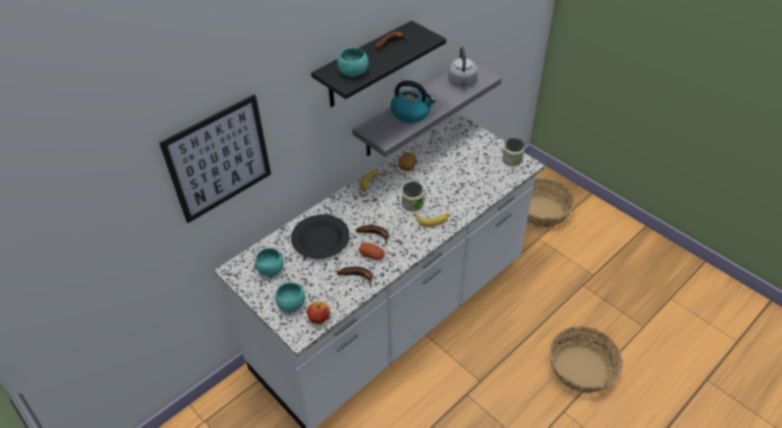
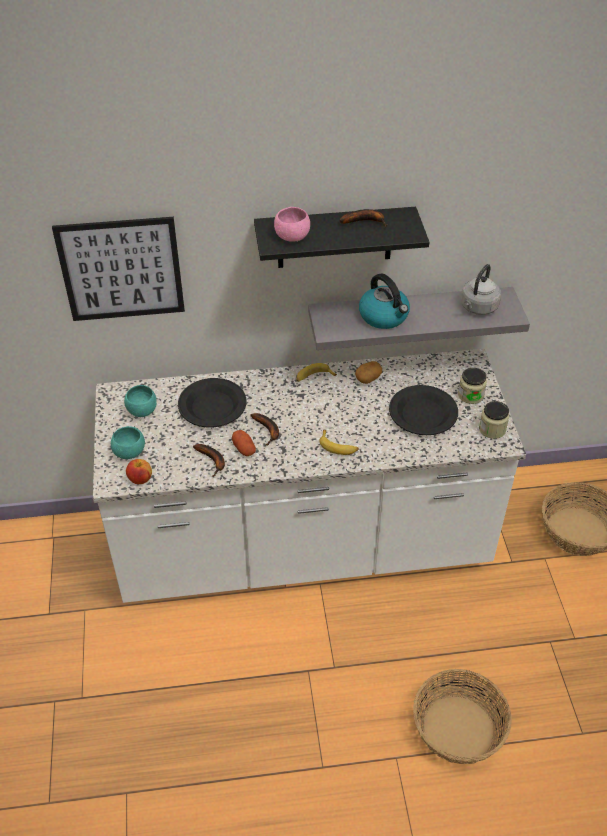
camera: 35 degrees right, 0 degrees up
turquoise bowl [337,48,368,77] -> pink bowl [274,207,310,242]
jar [402,182,424,212] -> jar moved to [458,368,487,404]
none -> black plate [389,385,458,435]

